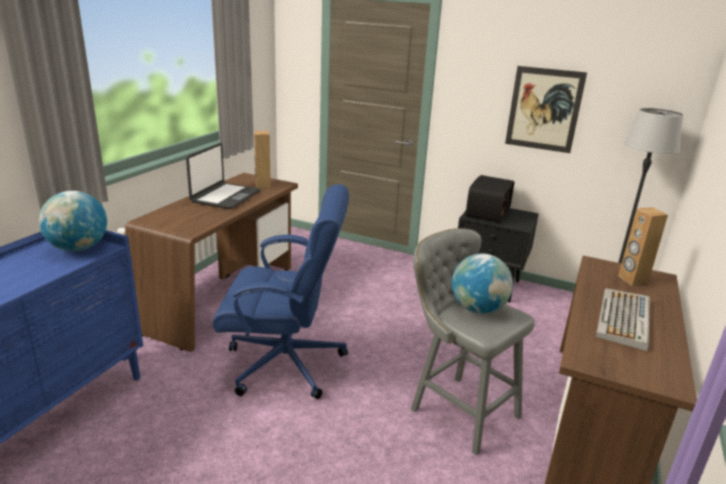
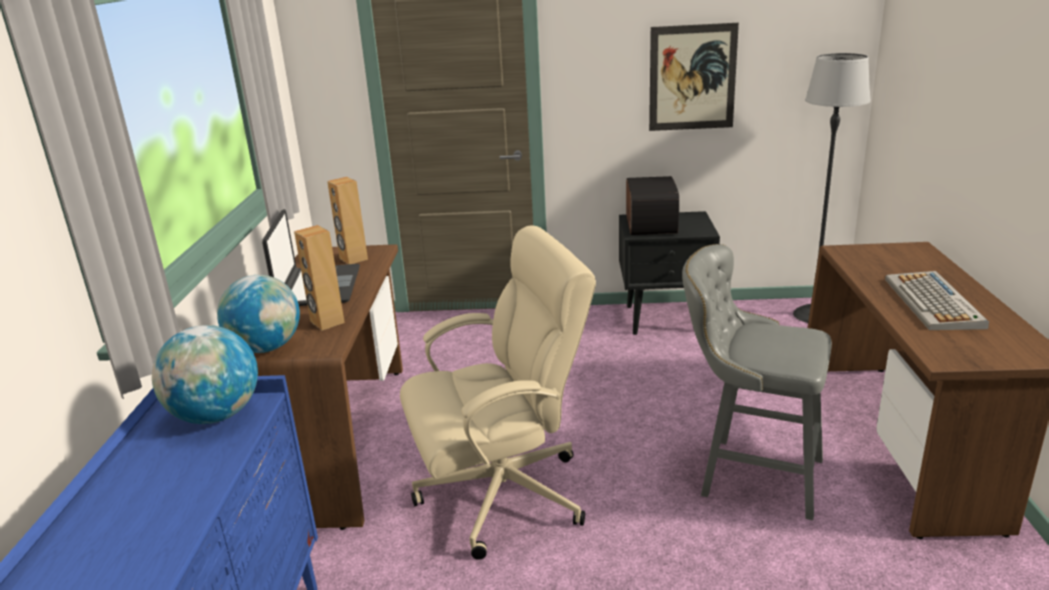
camera: 20 degrees left, 0 degrees up
blue office chair [213,184,349,399] -> beige office chair [400,225,596,560]
globe [452,253,513,313] -> globe moved to [217,275,300,353]
brown speaker [618,207,668,286] -> brown speaker moved to [294,225,345,331]

